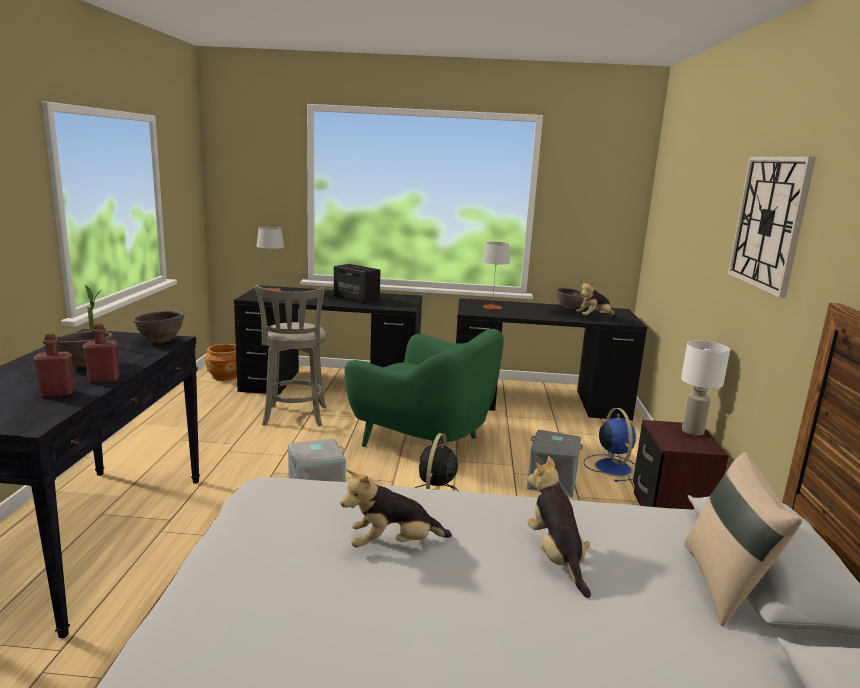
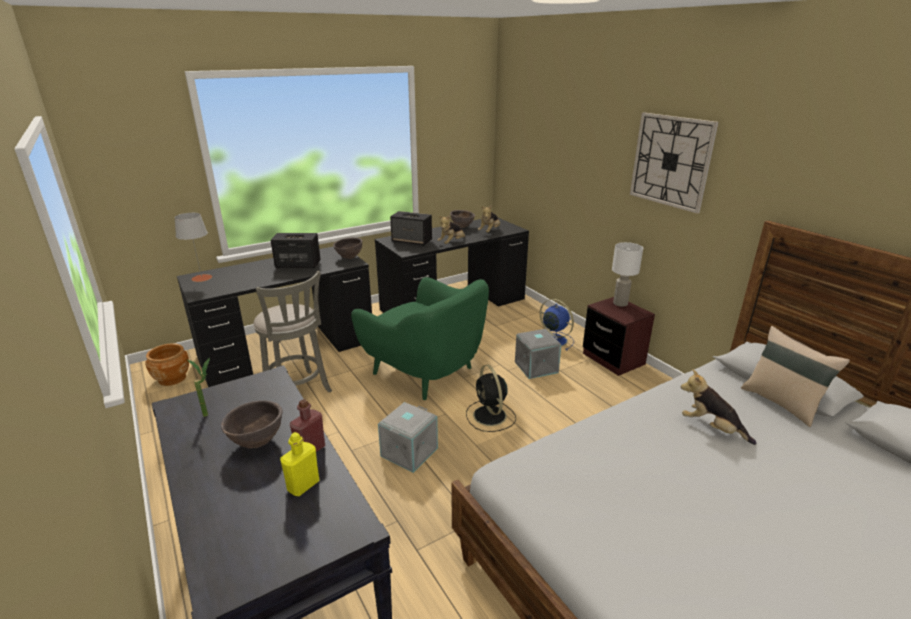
camera: 35 degrees left, 10 degrees up
red bottle [33,333,75,397] -> yellow bottle [280,432,320,496]
brown bowl [133,311,185,343] -> brown bowl moved to [333,237,362,259]
plush toy [341,469,452,548] -> plush toy moved to [437,215,466,244]
green armchair [345,329,504,447] -> green armchair turned 45 degrees clockwise [351,277,489,400]
grey table lamp [482,242,510,309] -> speaker [390,211,432,246]

